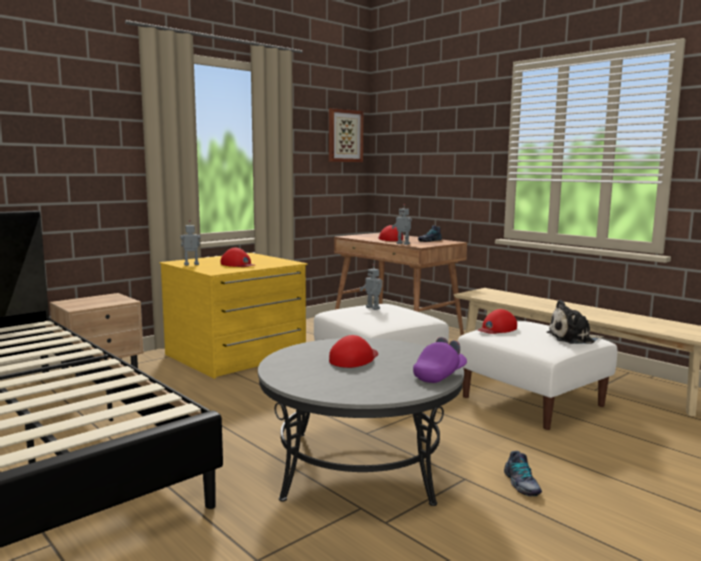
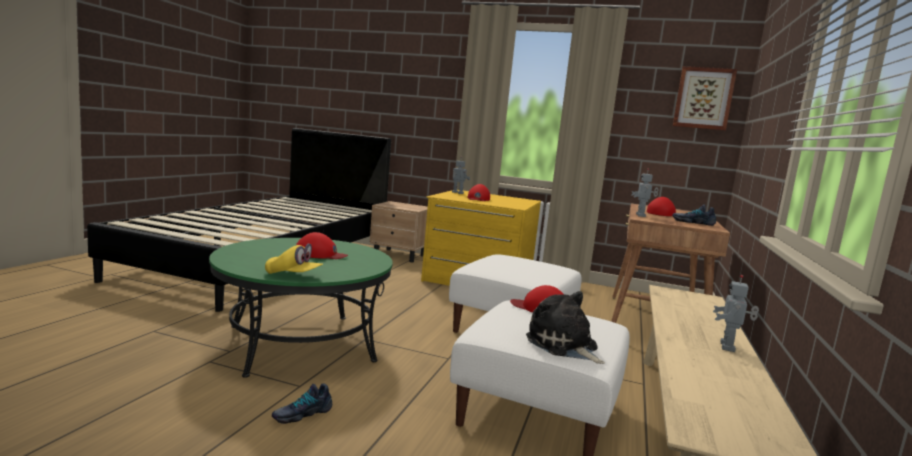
camera: 60 degrees right, 0 degrees up
grey coffee table [258,338,464,506] -> green coffee table [209,238,393,378]
toy robot [360,264,383,310] -> toy robot moved to [713,275,759,352]
purple cap [413,337,467,383] -> yellow cap [265,243,323,274]

